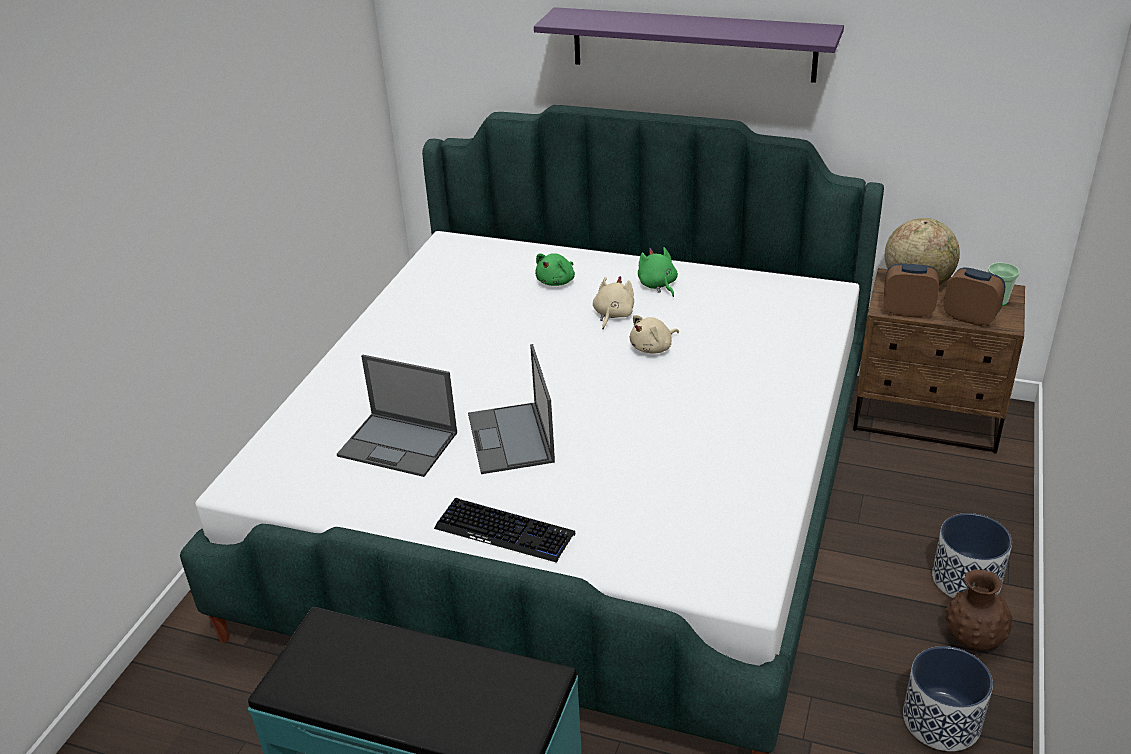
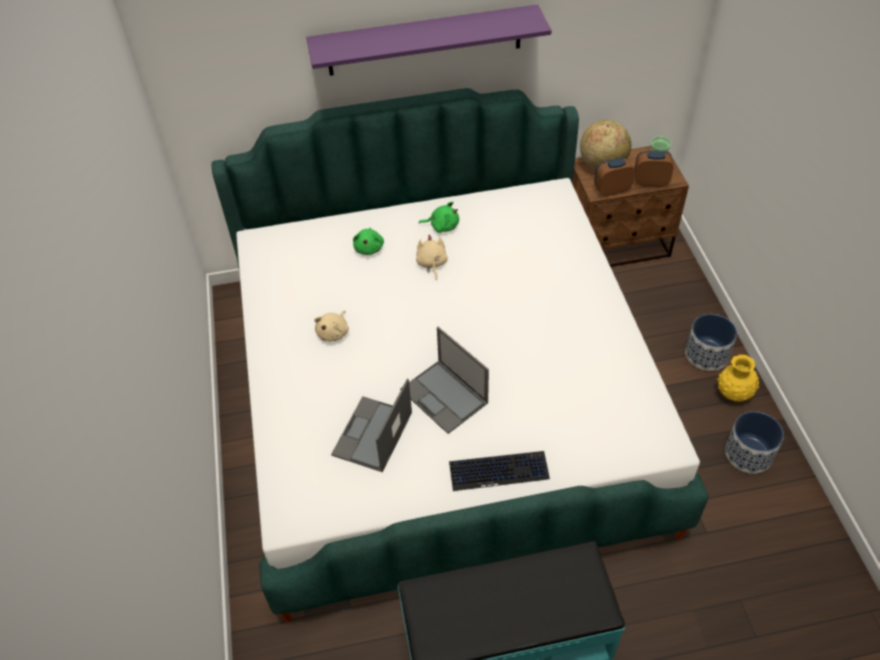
camera: 30 degrees left, 15 degrees up
laptop [337,355,457,477] -> laptop turned 120 degrees clockwise [331,379,412,472]
beige plush toy [630,315,679,353] -> beige plush toy moved to [315,311,349,342]
green plush toy [638,247,678,297] -> green plush toy turned 150 degrees clockwise [419,202,459,233]
brown vase [945,569,1013,650] -> yellow vase [717,355,759,402]

